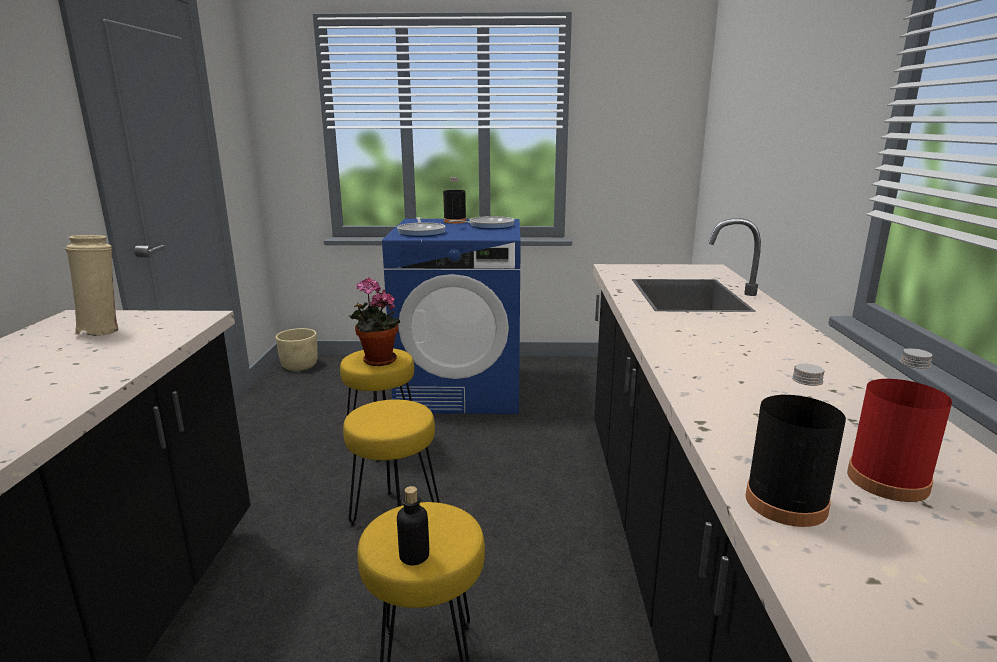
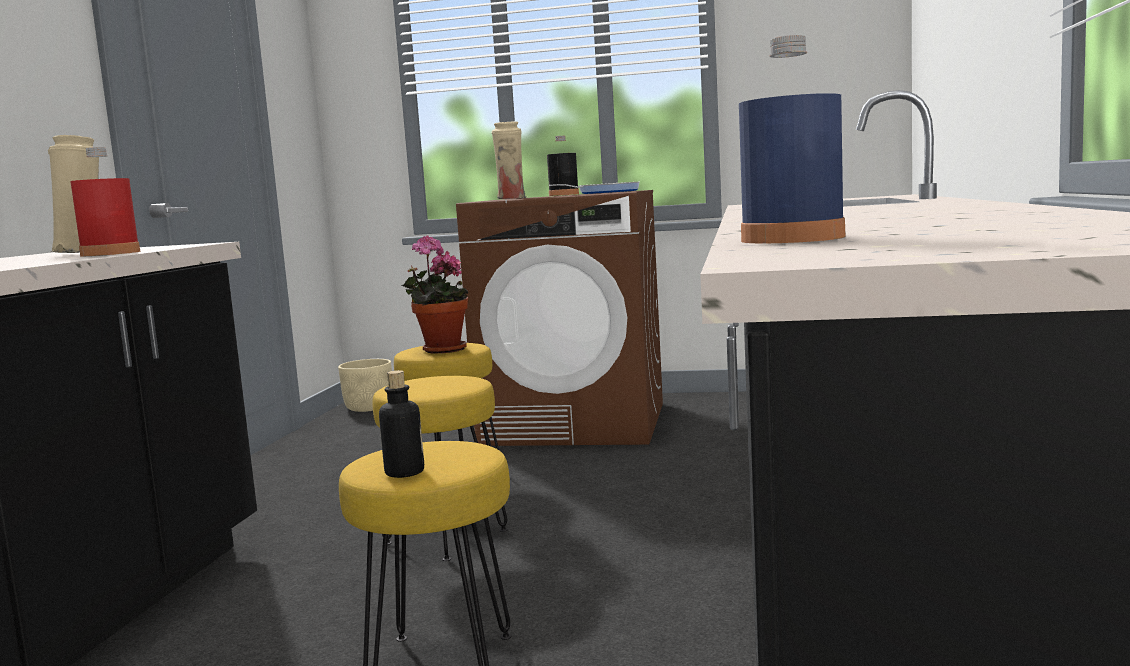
camera: 10 degrees right, 10 degrees down
blue washing machine [382,219,521,414] -> brown washing machine [456,190,663,446]
frying pan [397,217,445,237] -> beige vase [492,121,526,199]
black bottle [746,363,846,527] -> blue bottle [739,35,845,243]
red bottle [847,348,952,502] -> red bottle moved to [70,147,140,256]

